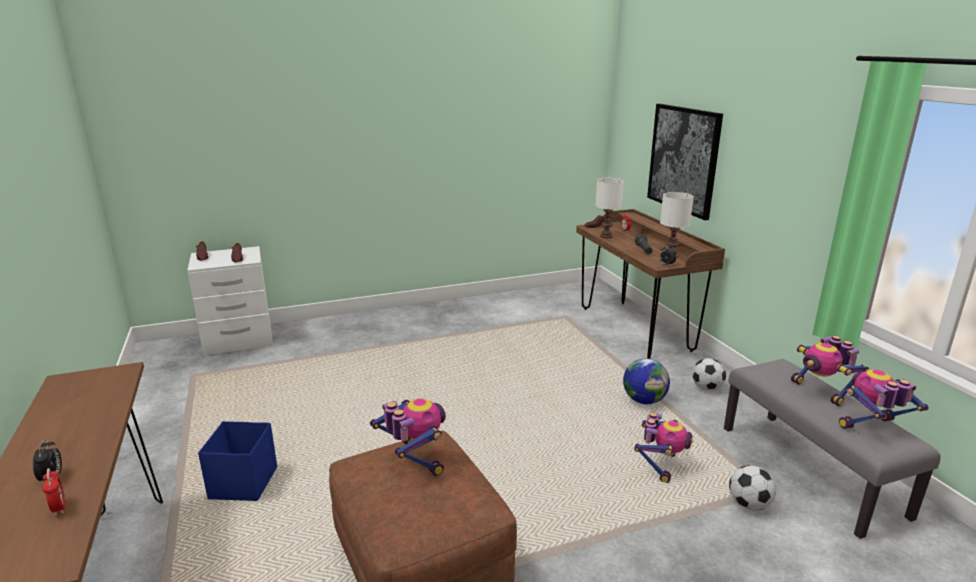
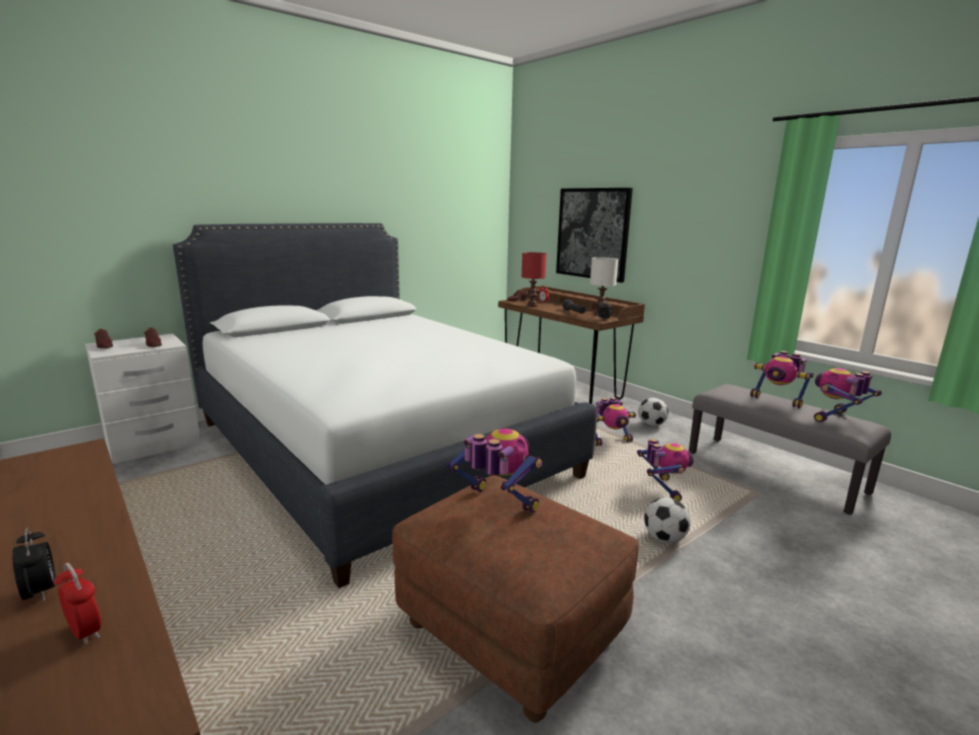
camera: 20 degrees left, 5 degrees down
blue storage box [198,421,277,501] -> none
white table lamp [595,178,624,238] -> red table lamp [522,252,547,307]
globe [623,358,670,404] -> toy robot [595,397,636,446]
football [729,465,776,510] -> football moved to [644,497,691,543]
none -> white bed [173,223,597,588]

